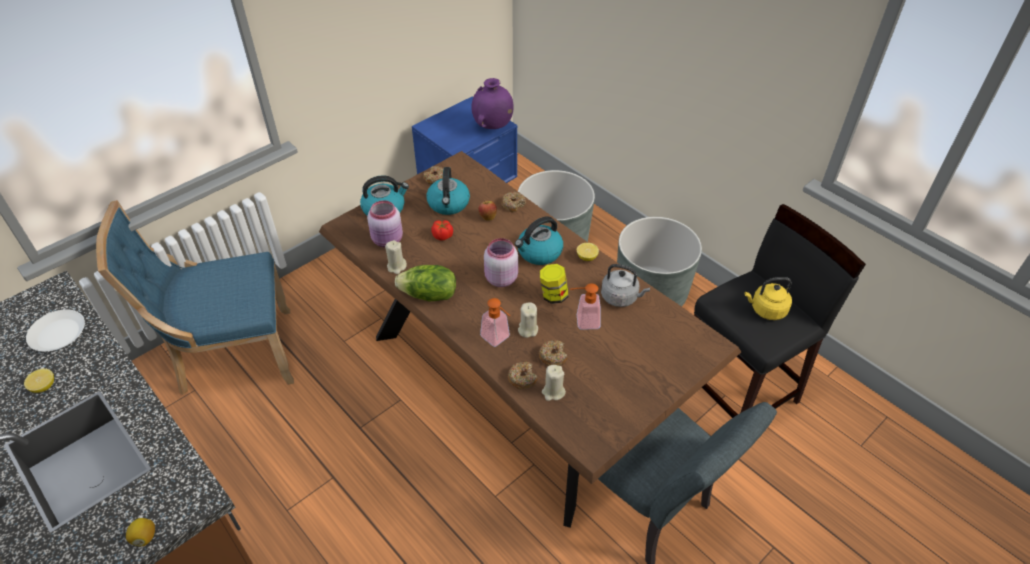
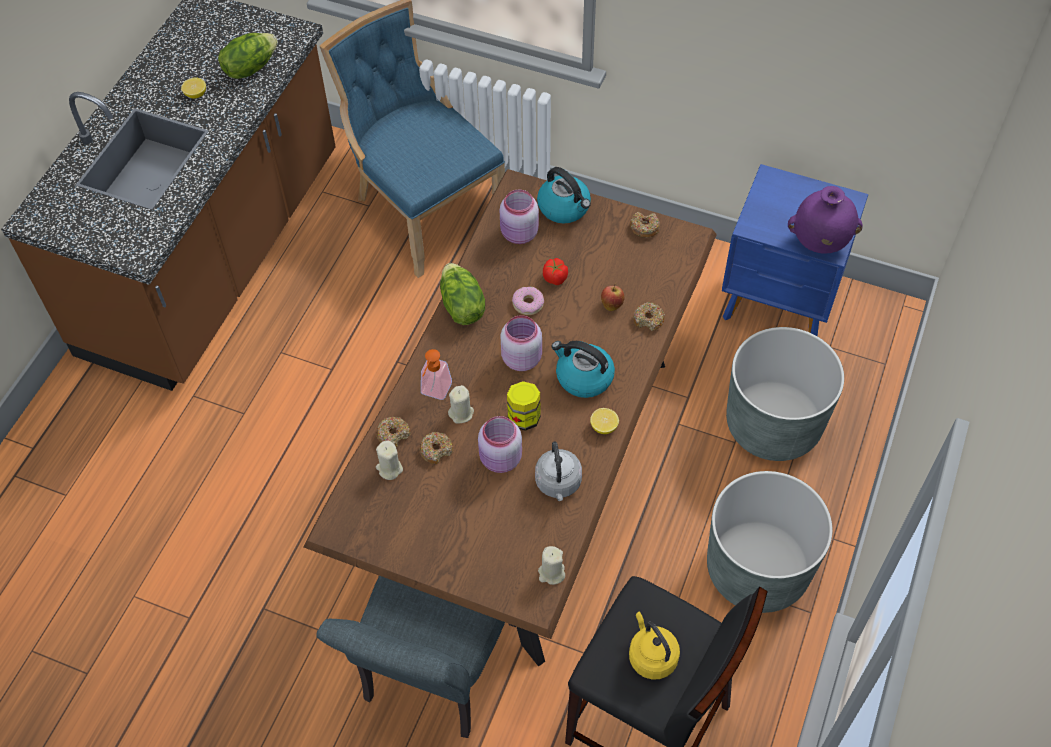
camera: 65 degrees right, 10 degrees up
white plate [26,309,85,352] -> lettuce [218,33,278,79]
lemon [126,518,155,546] -> none
beige candle [385,240,407,274] -> beige candle moved to [538,546,565,585]
kettle [426,167,470,215] -> none
soap dispenser [570,283,600,330] -> pink jar [478,416,522,473]
none -> donut [512,287,544,315]

